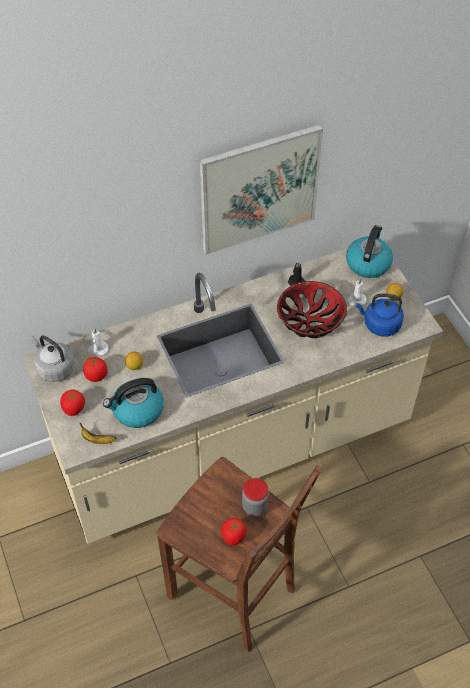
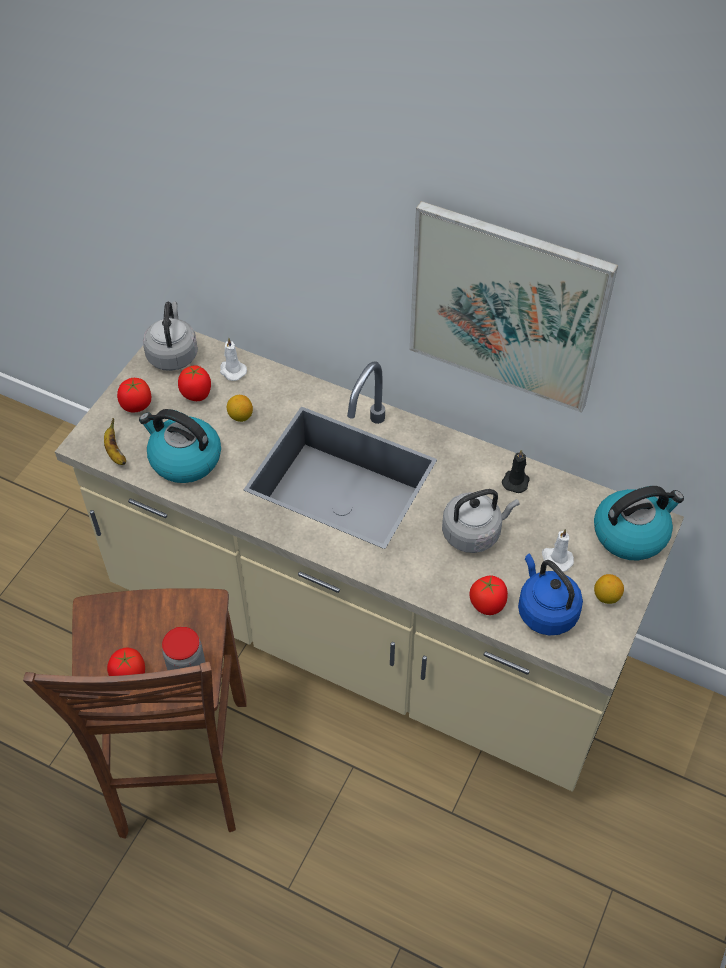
camera: 50 degrees right, 0 degrees up
bowl [277,281,347,338] -> grey kettle [442,489,519,553]
none -> tomato [469,575,508,615]

